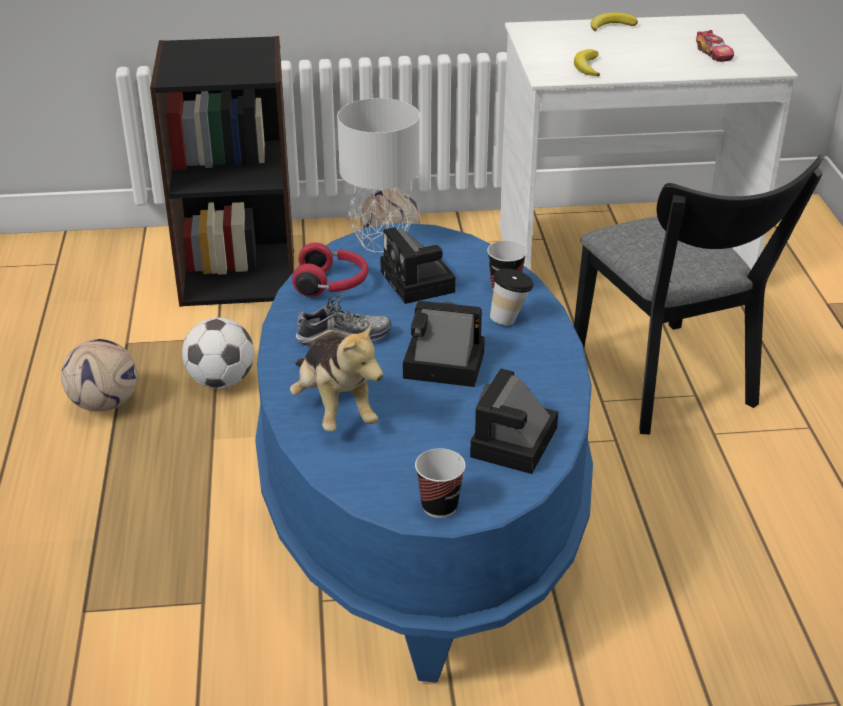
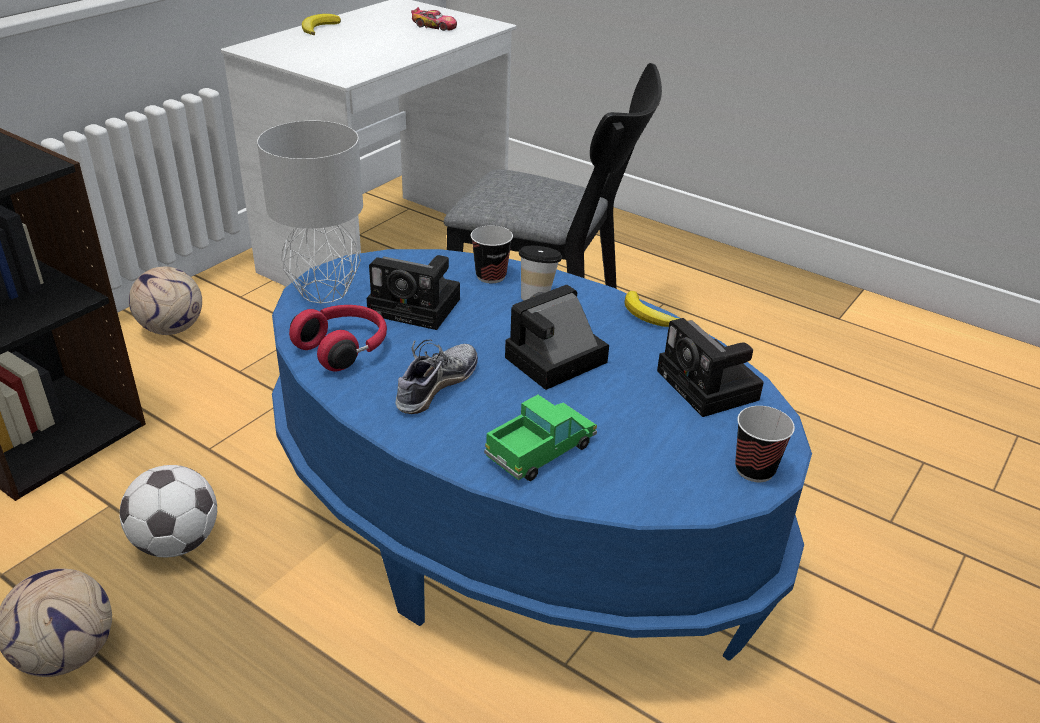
camera: 50 degrees left, 0 degrees up
plush toy [290,321,383,431] -> toy truck [484,395,597,481]
banana [574,49,600,77] -> banana moved to [625,291,680,327]

